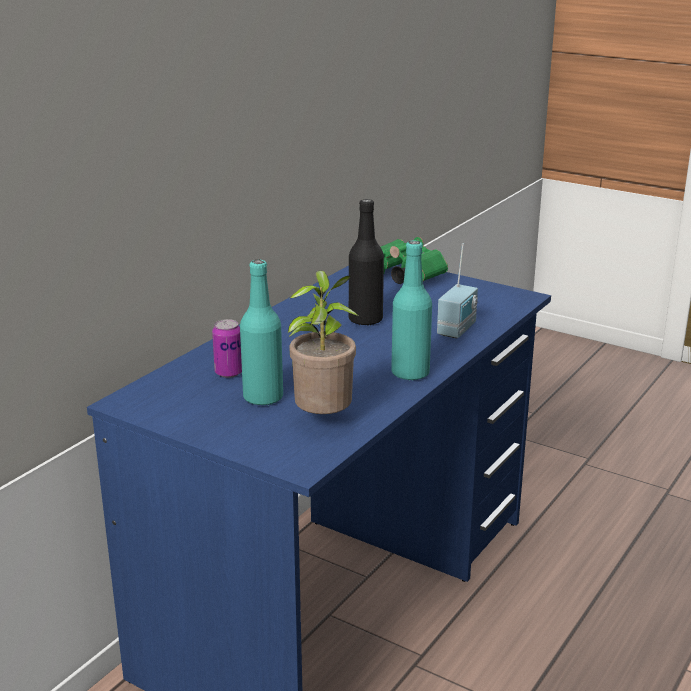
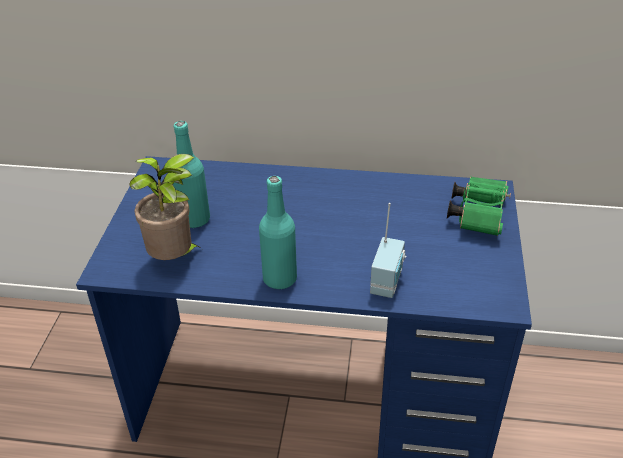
camera: 65 degrees right, 15 degrees up
can [212,319,242,378] -> none
black bottle [349,199,384,325] -> none
radio [437,243,478,338] -> radio turned 75 degrees counterclockwise [370,203,407,298]

